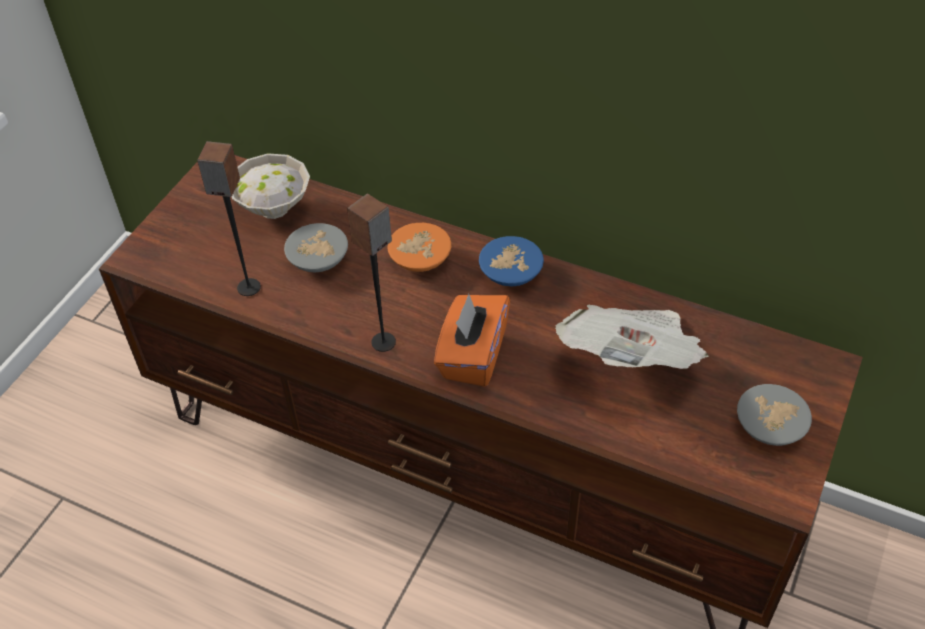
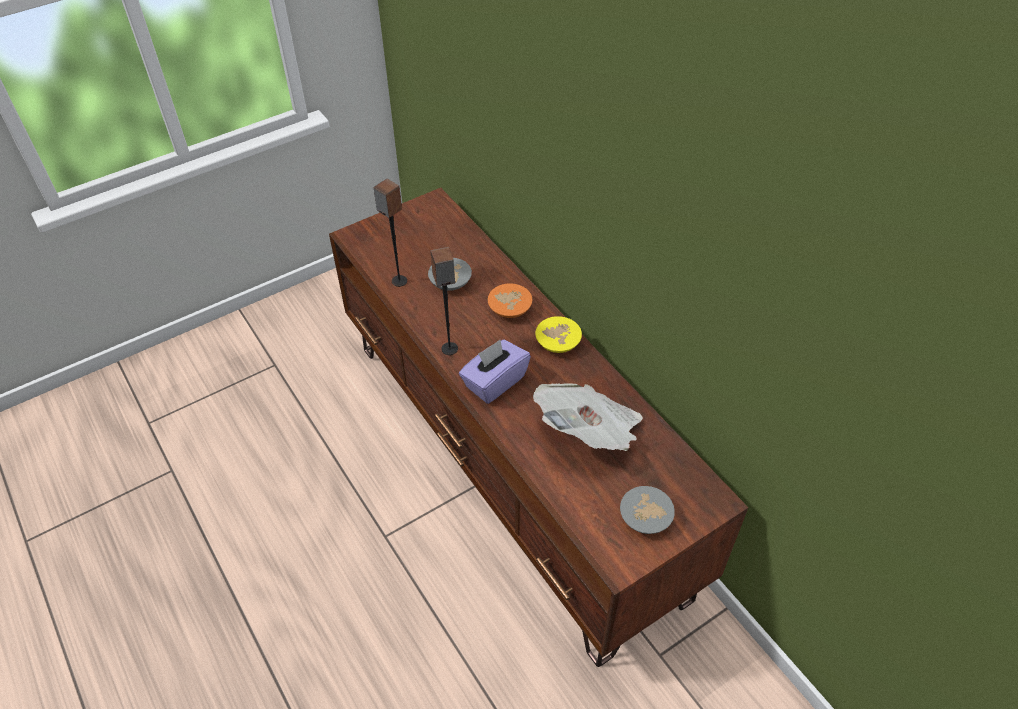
camera: 30 degrees right, 0 degrees up
white bowl [232,153,310,219] -> none
orange tissue box [434,294,510,387] -> purple tissue box [459,340,531,404]
blue bowl [479,236,544,286] -> yellow bowl [536,316,582,353]

